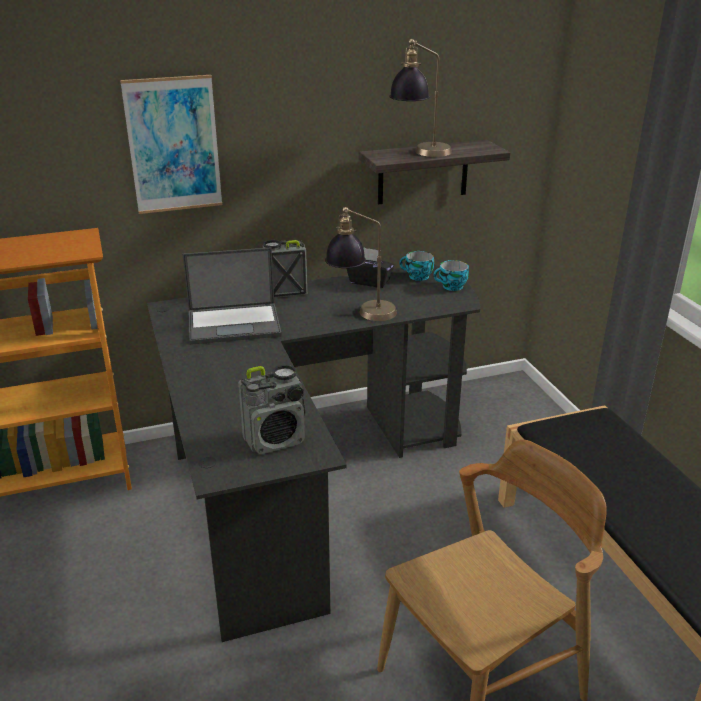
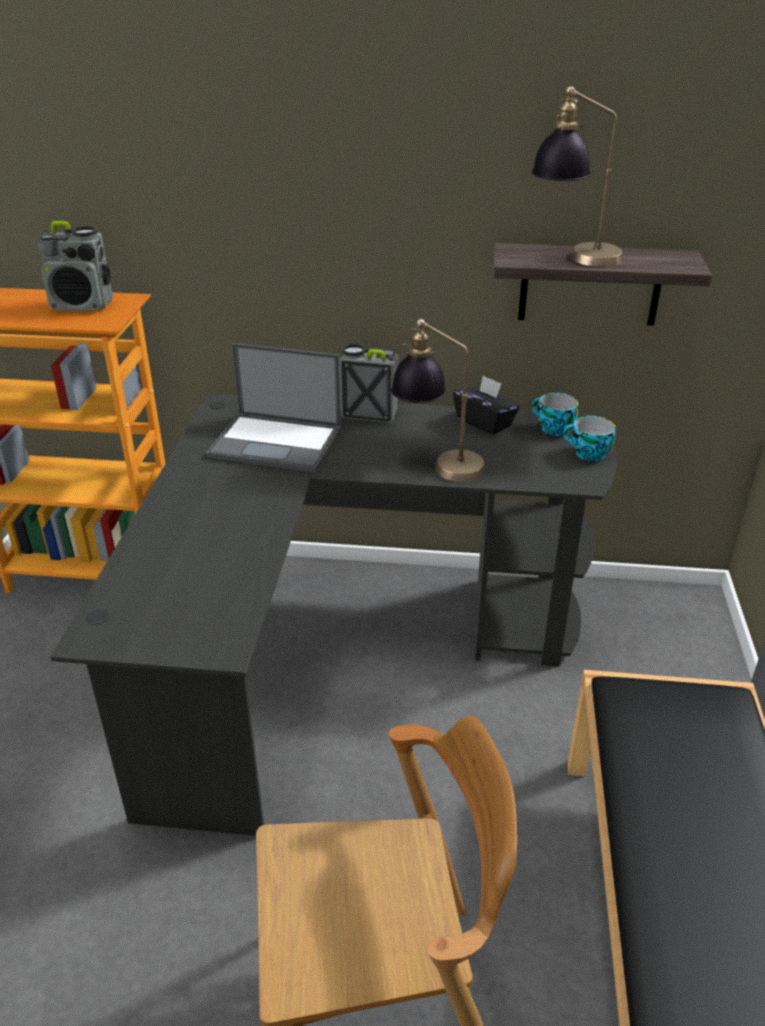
camera: 25 degrees right, 5 degrees up
picture [120,75,222,214] -> none
radio [238,365,305,454] -> radio moved to [37,221,113,311]

